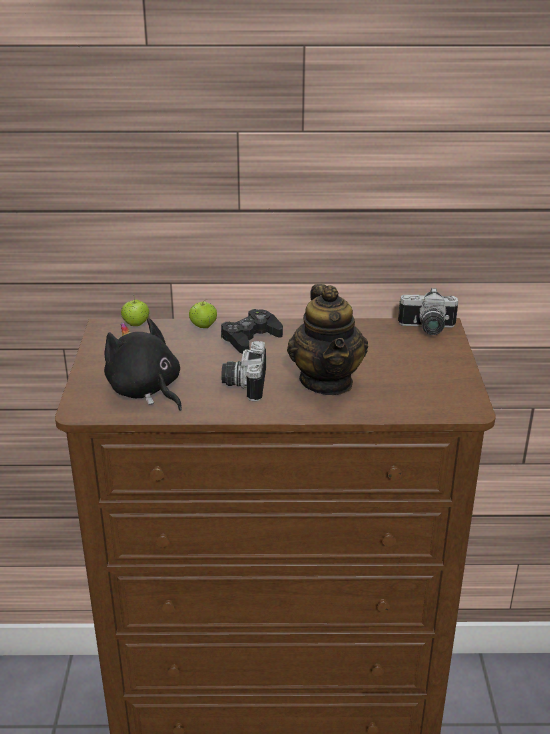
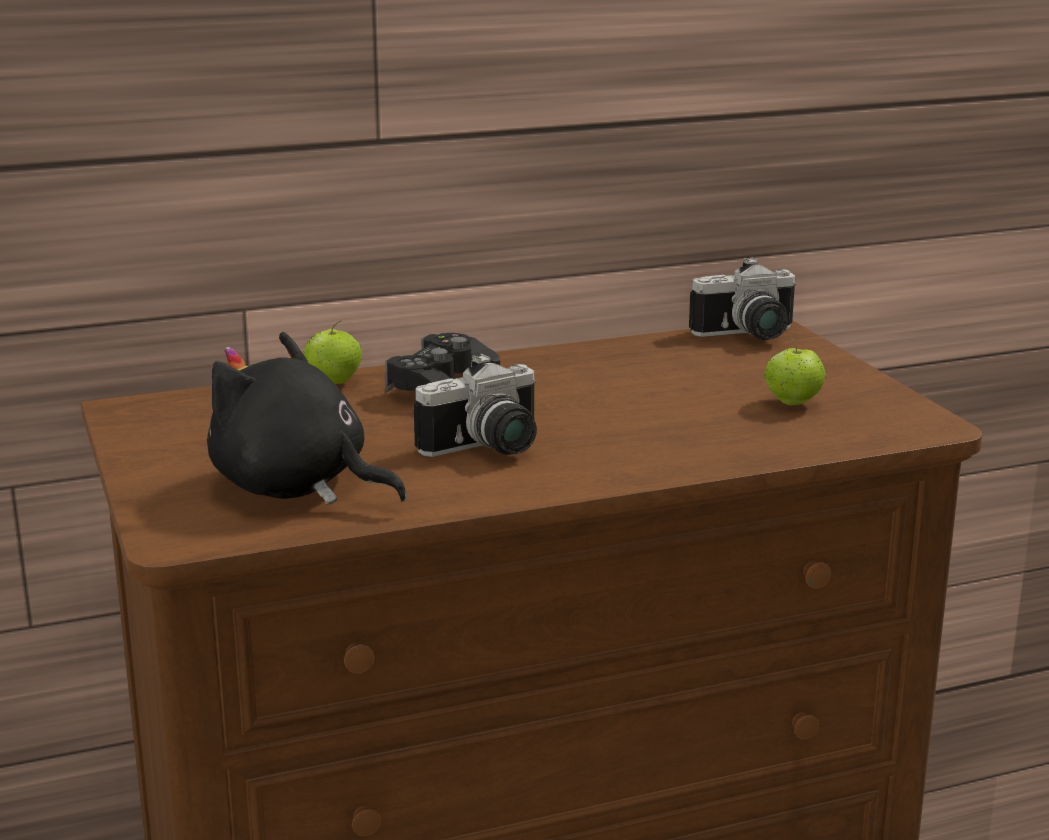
camera: 20 degrees left, 10 degrees down
apple [121,300,149,326] -> apple moved to [764,337,826,405]
camera [221,341,266,401] -> camera turned 105 degrees counterclockwise [414,354,537,457]
teapot [287,284,368,395] -> none

